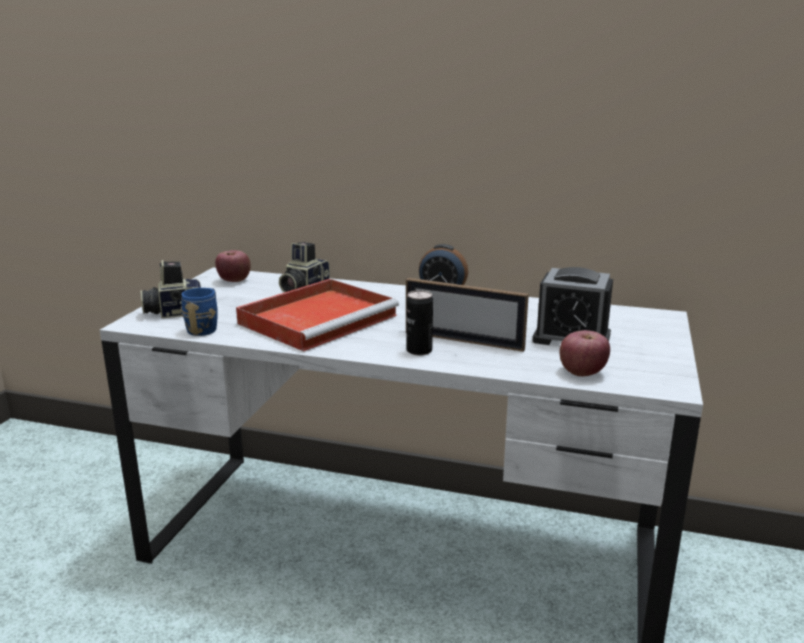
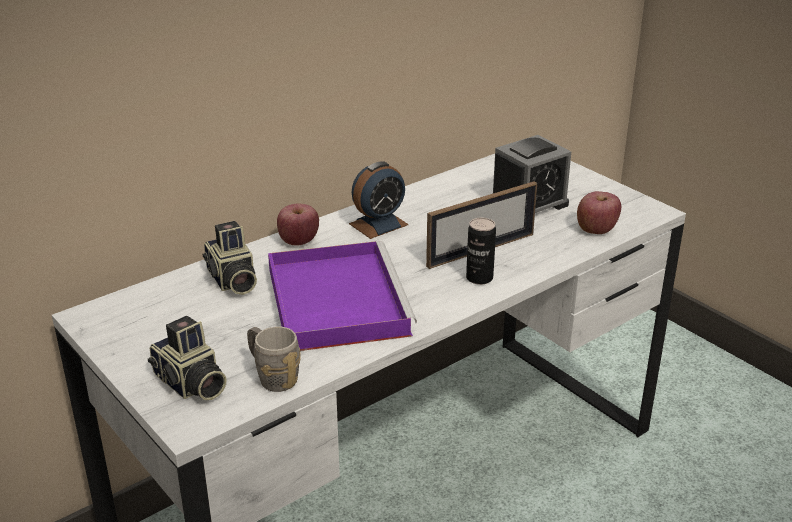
camera: 55 degrees left, 10 degrees up
camera [141,260,201,318] -> camera turned 60 degrees counterclockwise [148,316,227,400]
blue mug [180,288,218,336] -> grey mug [247,327,301,392]
apple [215,250,251,282] -> apple moved to [277,203,319,245]
red tray [236,279,399,351] -> purple tray [268,241,417,351]

